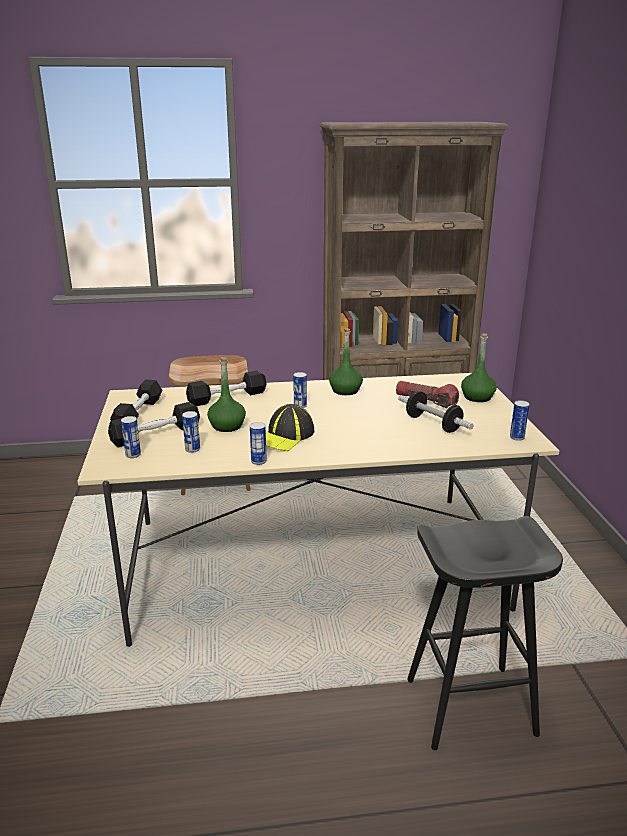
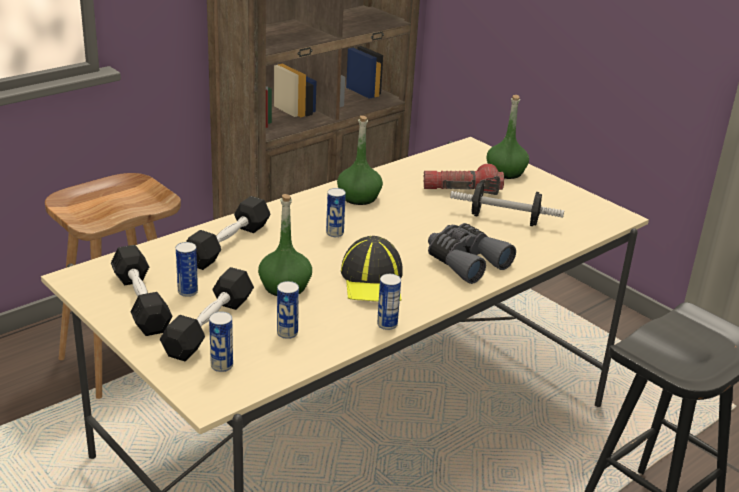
camera: 35 degrees left, 5 degrees up
can [510,400,530,441] -> can moved to [176,242,198,297]
none -> grey binoculars [428,223,516,284]

